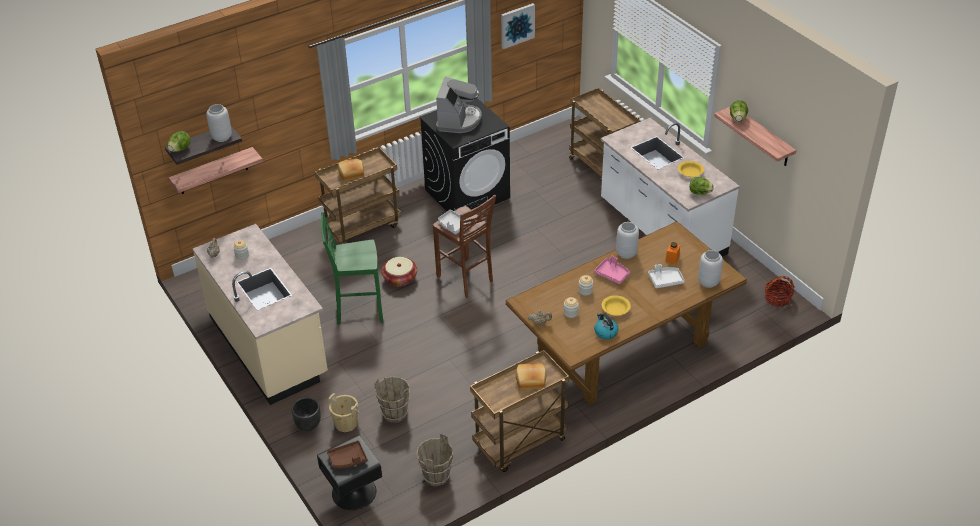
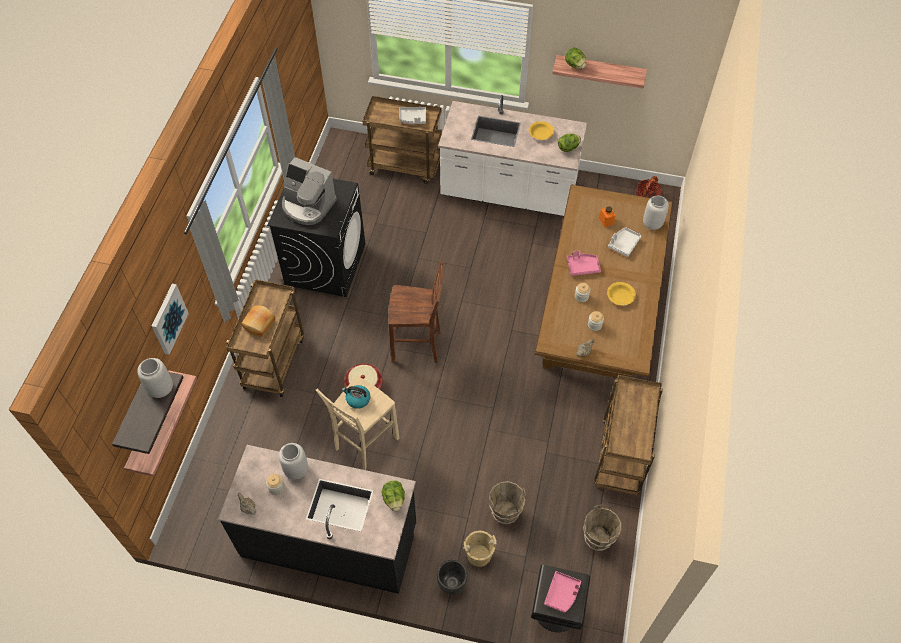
camera: 45 degrees left, 15 degrees up
lettuce [168,131,191,152] -> lettuce moved to [382,480,405,511]
beige counter [193,224,328,405] -> black counter [218,445,416,594]
green stool [321,212,383,325] -> beige stool [316,376,399,470]
brown tray [327,440,367,469] -> pink tray [544,571,581,613]
coffee machine [436,76,482,133] -> coffee machine turned 150 degrees clockwise [282,157,337,225]
grey tray [438,210,470,234] -> grey tray moved to [399,107,426,124]
picture [501,3,535,49] -> picture moved to [152,284,189,355]
bread [516,363,546,390] -> none
kettle [594,313,619,339] -> kettle moved to [342,385,370,409]
grey vase [616,222,639,259] -> grey vase moved to [279,443,308,480]

